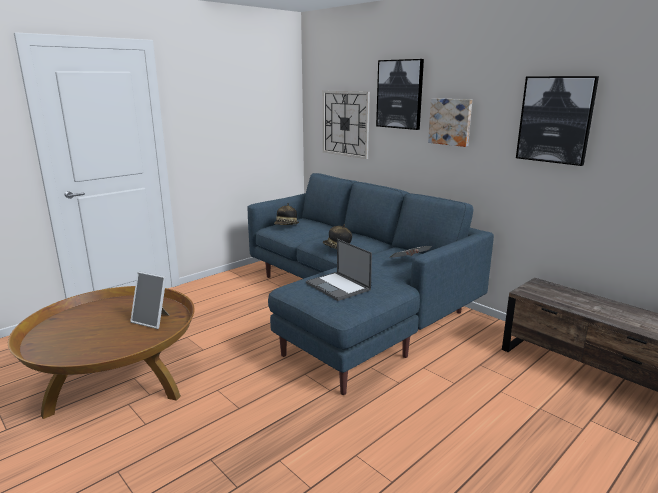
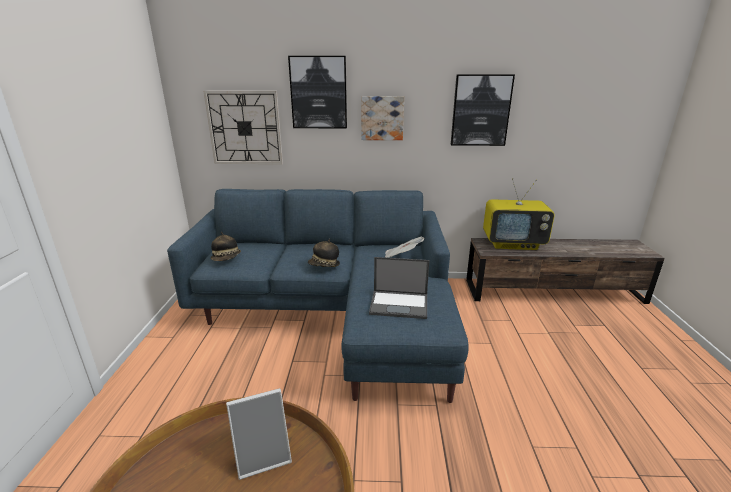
camera: 45 degrees left, 5 degrees up
none -> television [483,178,555,250]

